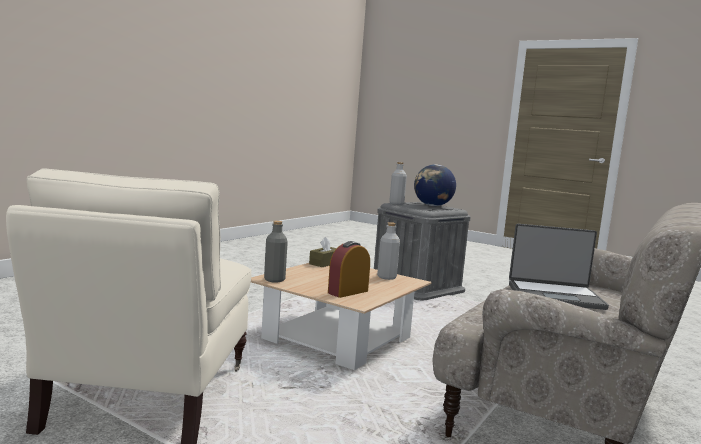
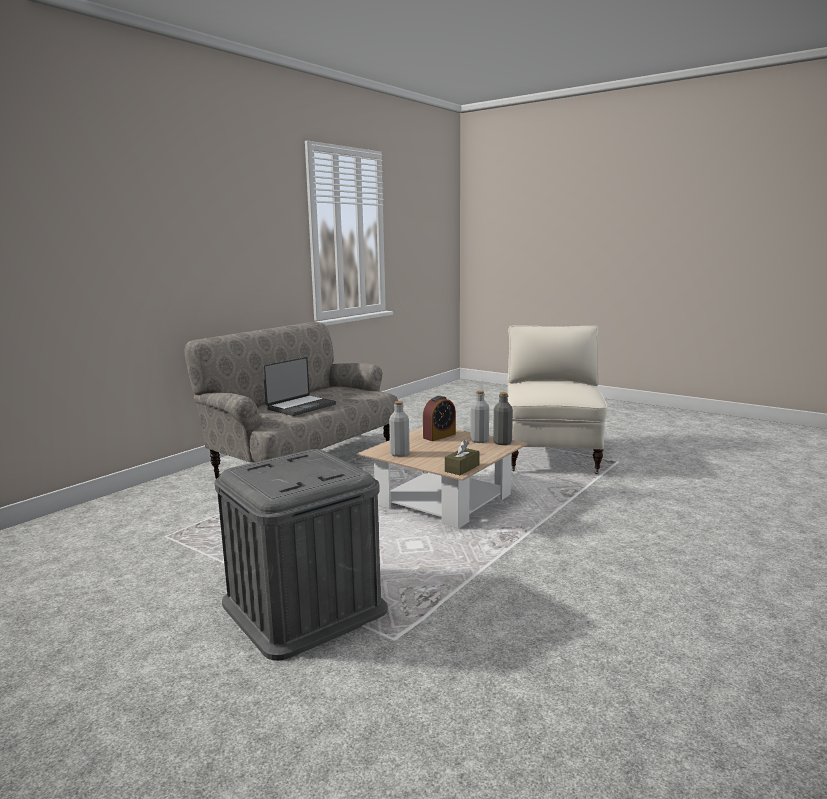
camera: 175 degrees left, 5 degrees up
grey bottle [389,162,407,205] -> grey bottle moved to [470,390,489,443]
globe [414,164,456,206] -> none
laptop [509,224,609,310] -> laptop turned 120 degrees clockwise [263,357,336,416]

